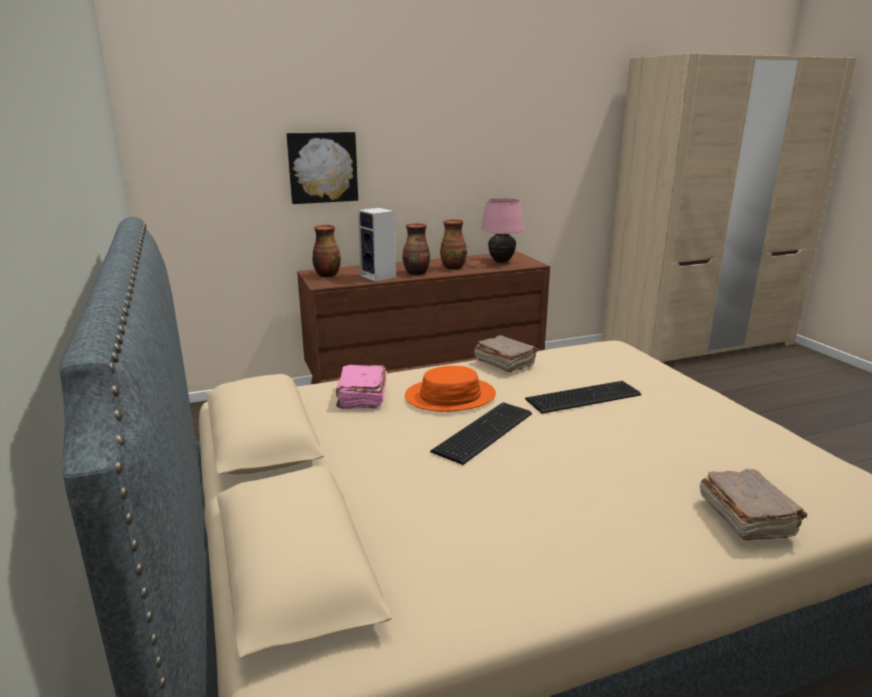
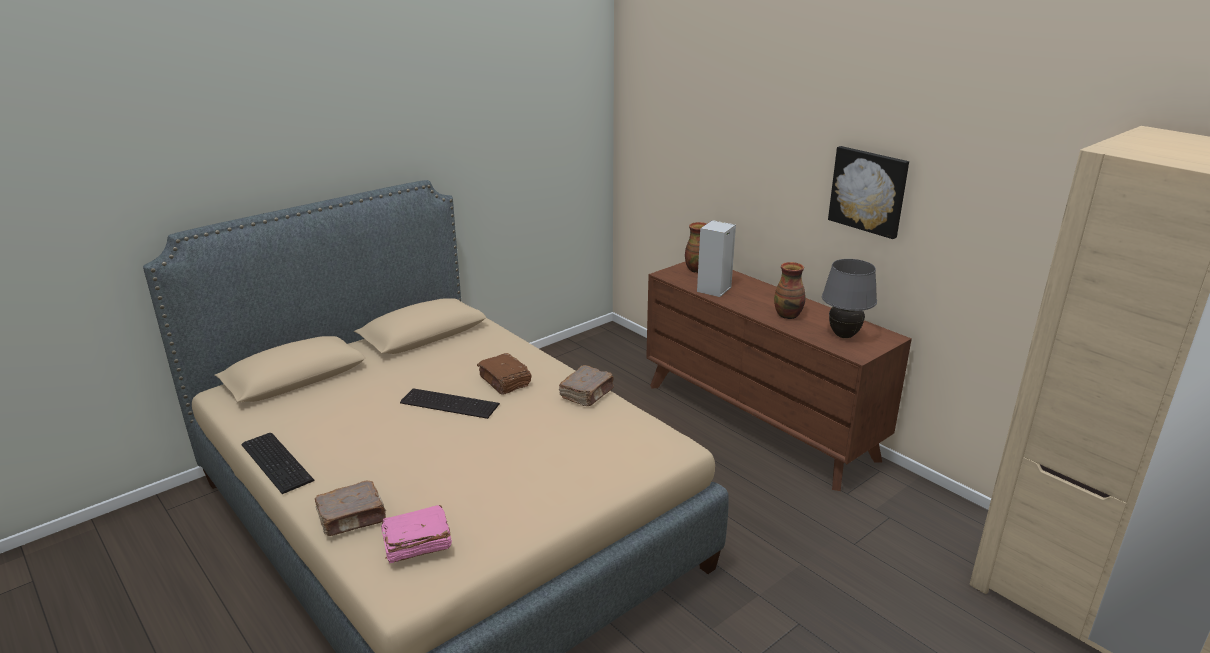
camera: 70 degrees right, 5 degrees up
picture [286,132,358,204] -> picture moved to [828,146,909,239]
pink book [336,365,387,409] -> pink book moved to [381,505,452,564]
vase [402,223,430,275] -> none
orange hat [405,366,496,412] -> brown book [477,353,532,394]
pink table lamp [481,198,524,263] -> grey table lamp [822,259,877,338]
keyboard [525,381,641,414] -> keyboard moved to [241,433,314,494]

